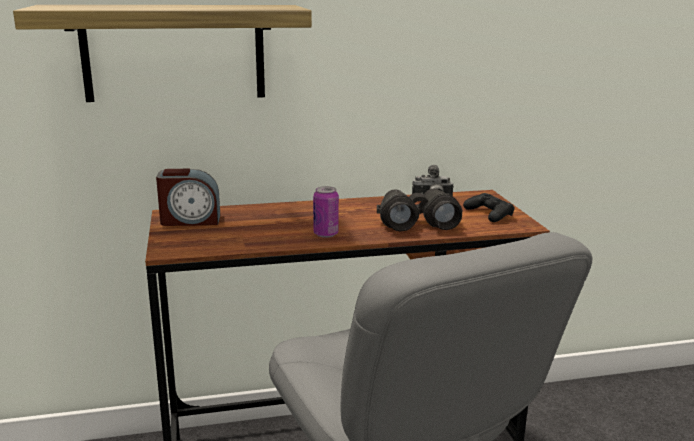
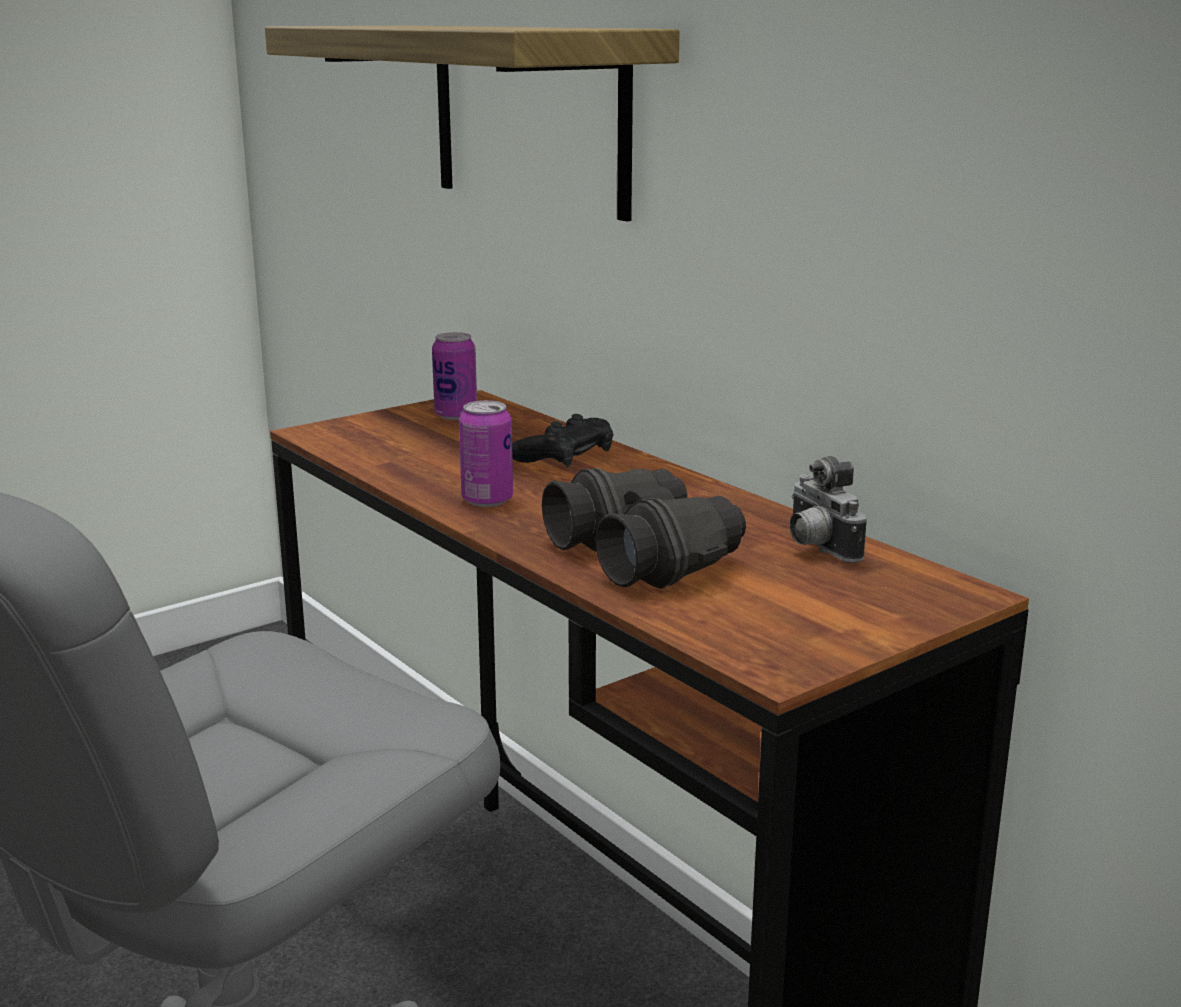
camera: 65 degrees right, 0 degrees up
alarm clock [156,169,220,226] -> can [432,332,477,420]
black game controller [463,193,514,222] -> black game controller moved to [512,414,614,467]

